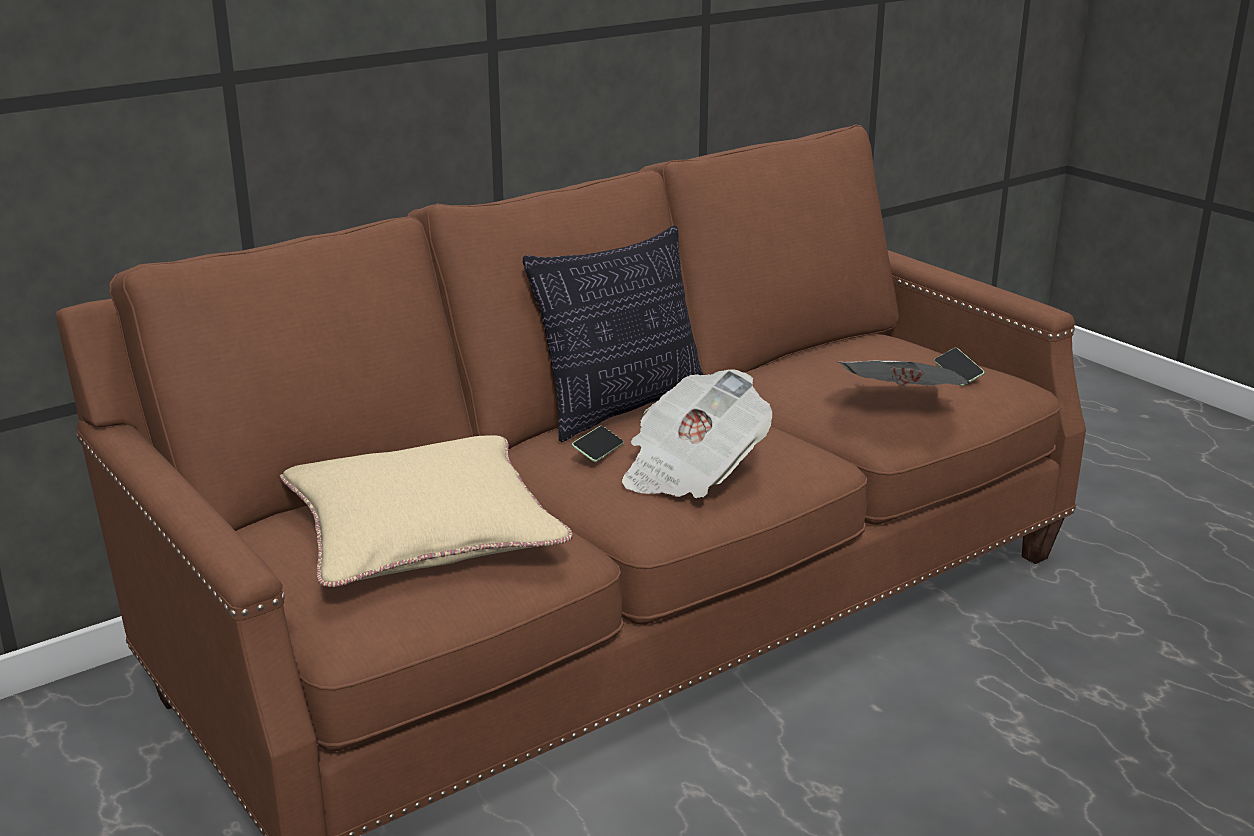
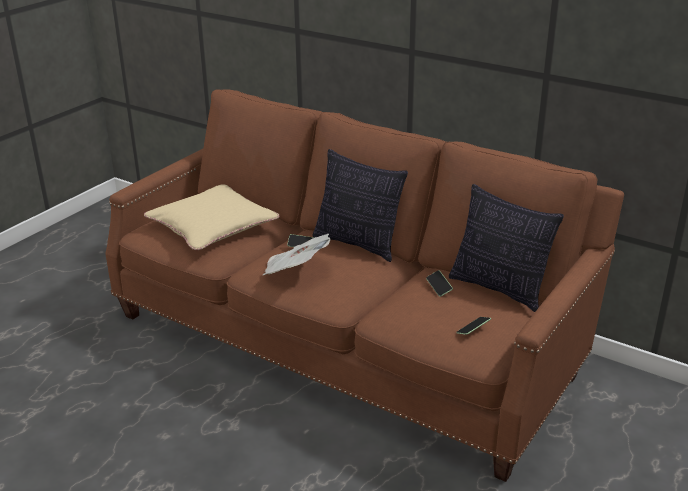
camera: 70 degrees right, 5 degrees up
newspaper [838,361,970,386] -> none
none -> phone [426,270,453,297]
none -> pillow [449,184,564,312]

